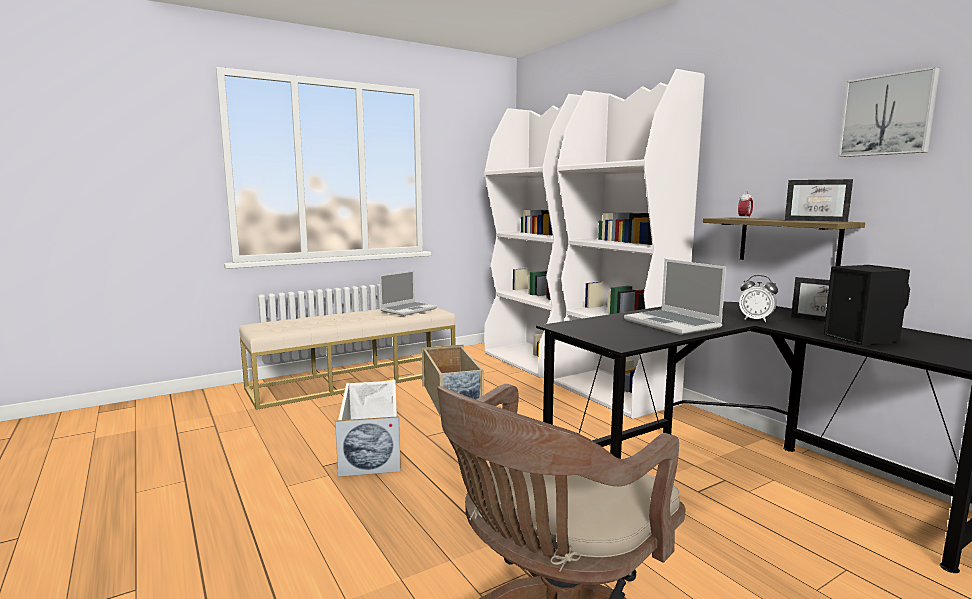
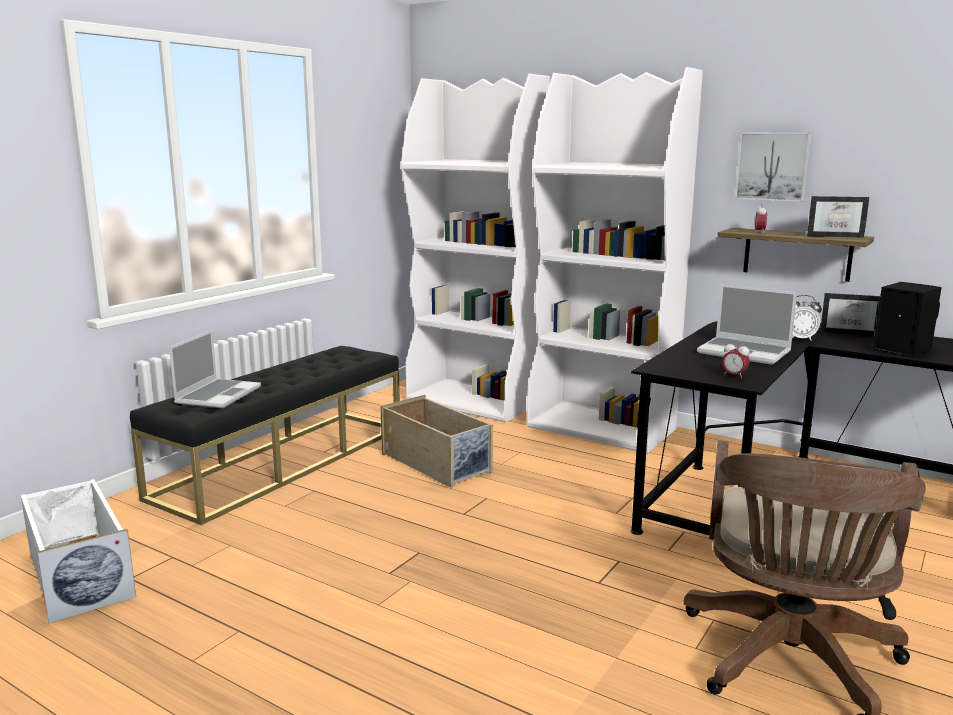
camera: 25 degrees left, 5 degrees up
beige bench [239,308,455,410] -> black bench [130,346,400,525]
white storage box [335,380,401,477] -> white storage box moved to [21,479,136,623]
laptop [379,270,437,316] -> laptop moved to [169,330,261,408]
picture [838,67,940,157] -> picture moved to [735,133,811,202]
none -> alarm clock [722,341,750,379]

